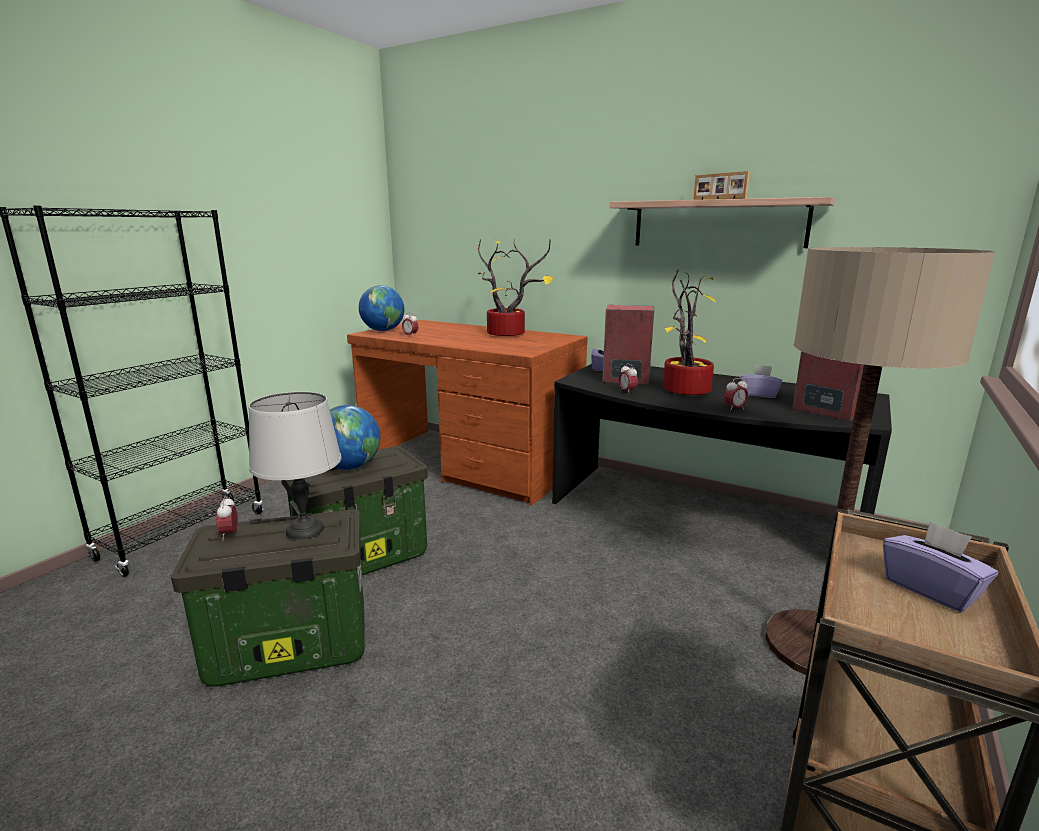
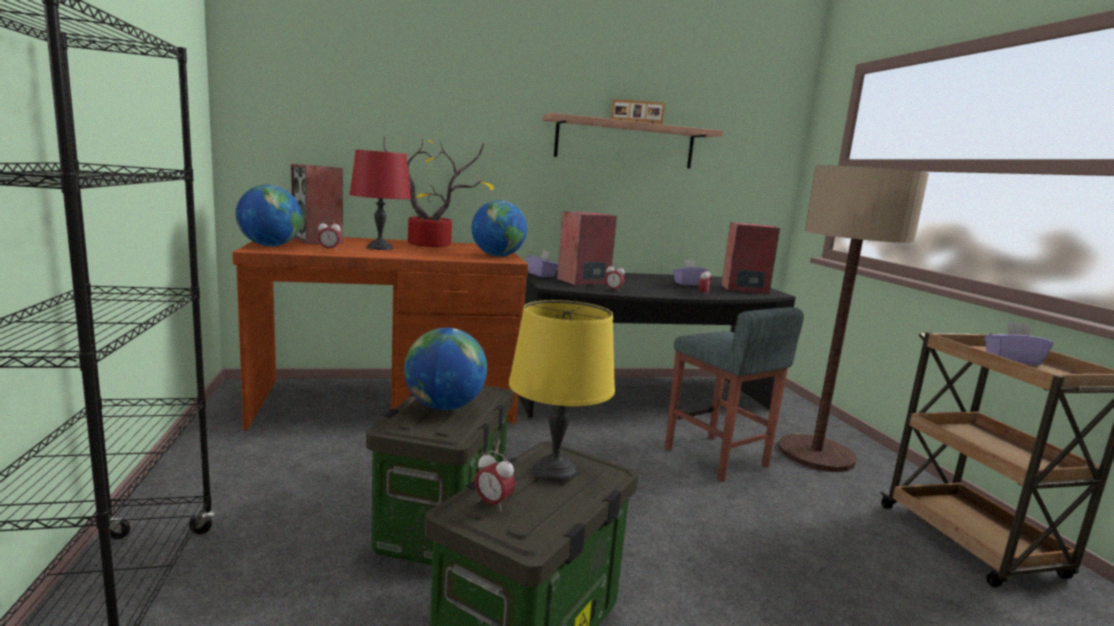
camera: 45 degrees left, 5 degrees down
grey table lamp [249,392,341,539] -> yellow table lamp [509,300,615,482]
potted plant [663,270,716,395] -> none
none -> speaker [291,164,343,244]
none -> red table lamp [350,150,411,250]
none -> globe [472,200,527,257]
none -> grey stool [665,307,804,482]

